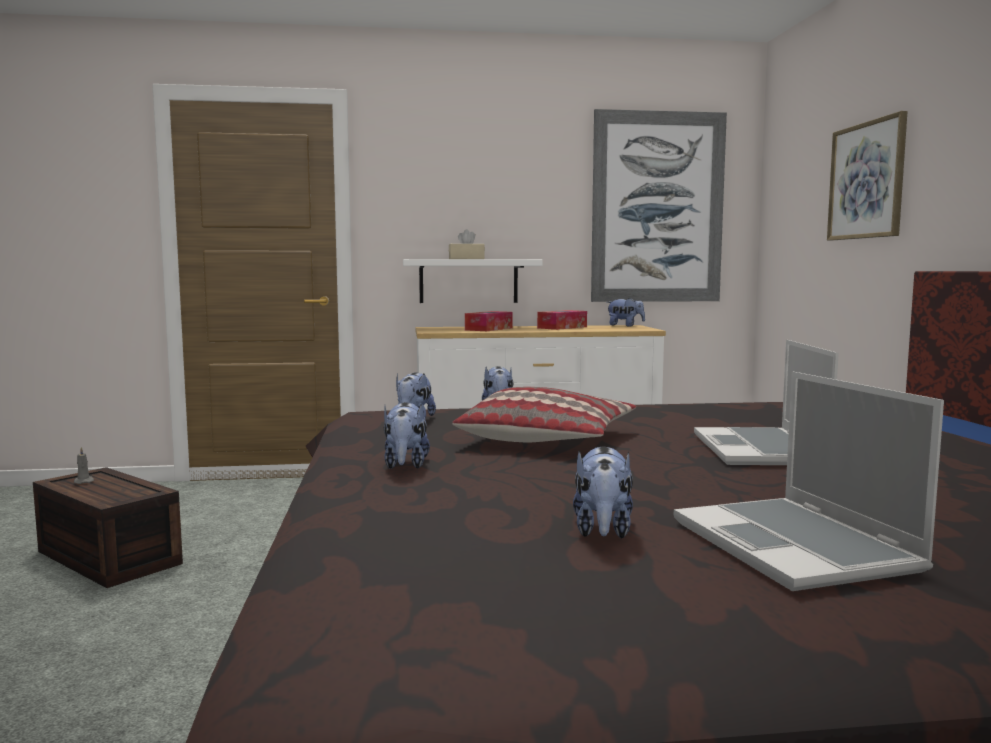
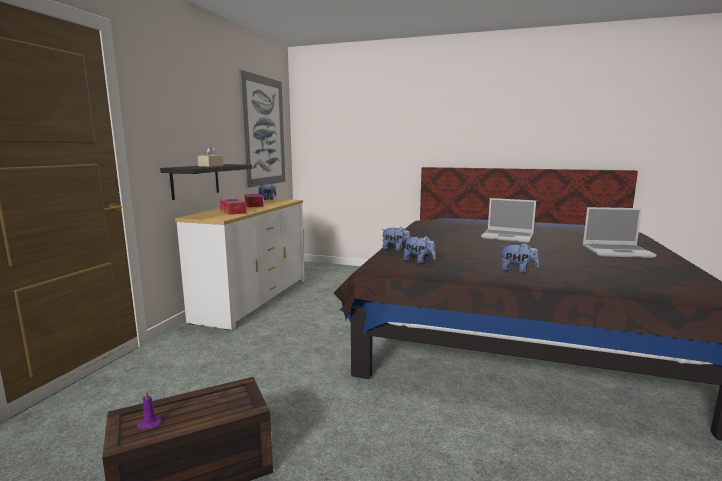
camera: 65 degrees left, 5 degrees up
grey candle [74,447,94,484] -> purple candle [137,391,162,429]
white shelf [403,259,543,303] -> black shelf [160,164,252,200]
pillow [452,387,636,442] -> none
plush toy [573,446,633,538] -> none
picture [827,111,908,240] -> none

